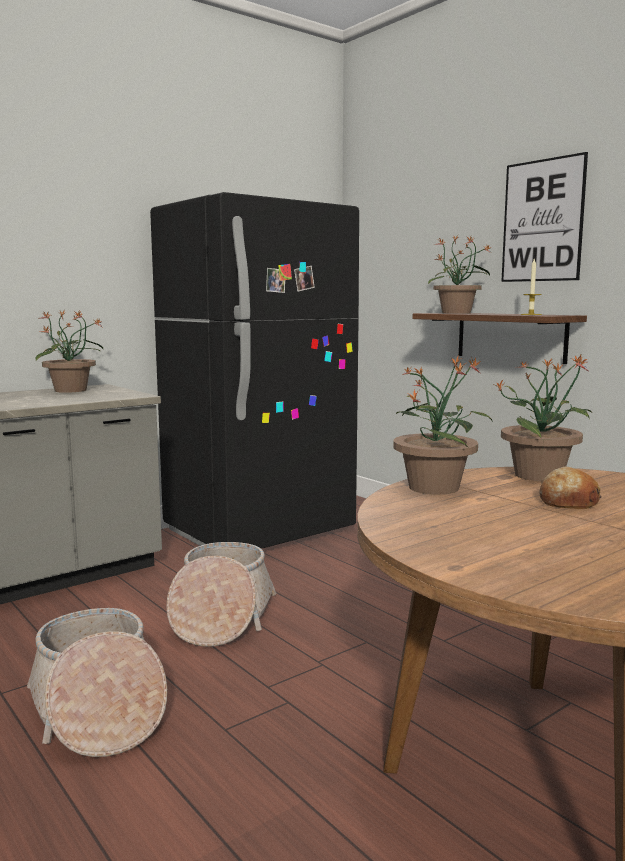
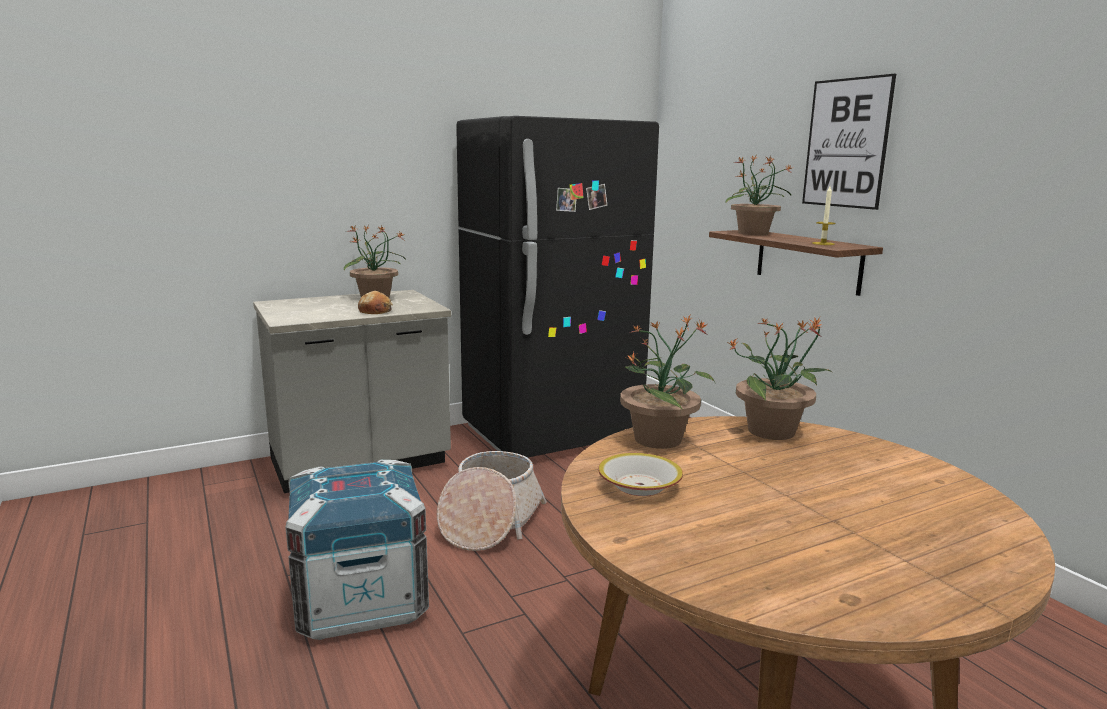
camera: 10 degrees right, 5 degrees up
basket [27,608,167,757] -> crate [285,460,429,640]
bread [539,467,602,509] -> bread moved to [358,291,393,314]
none -> bowl [598,453,683,496]

